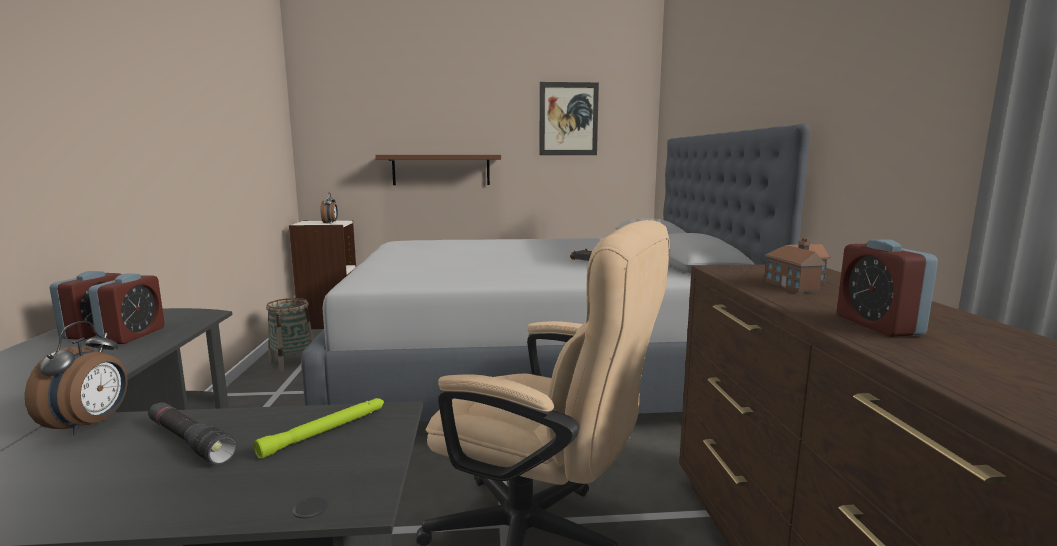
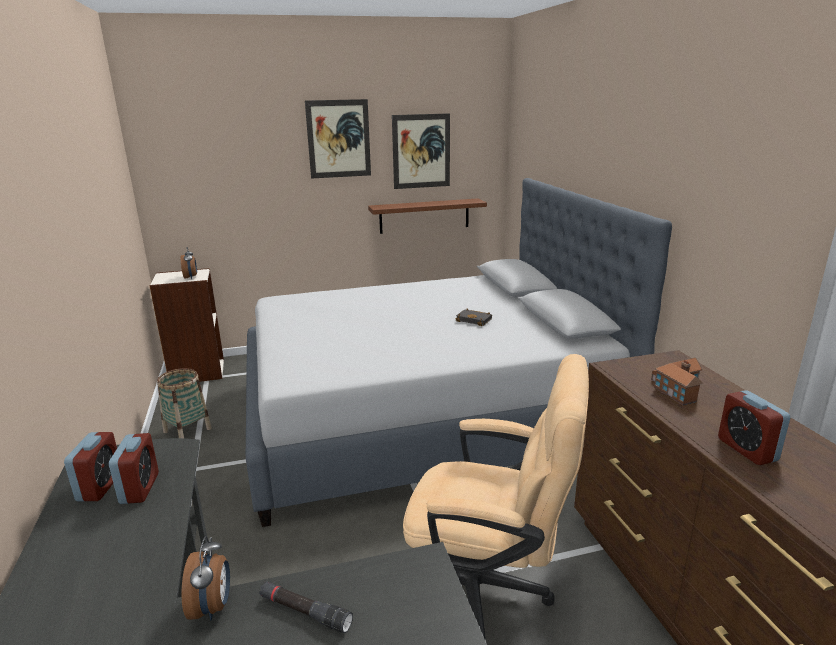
camera: 10 degrees left, 10 degrees up
green flashlight [254,398,384,459] -> none
brown shelf [376,155,501,185] -> brown shelf moved to [368,198,487,234]
none -> picture [305,99,371,179]

